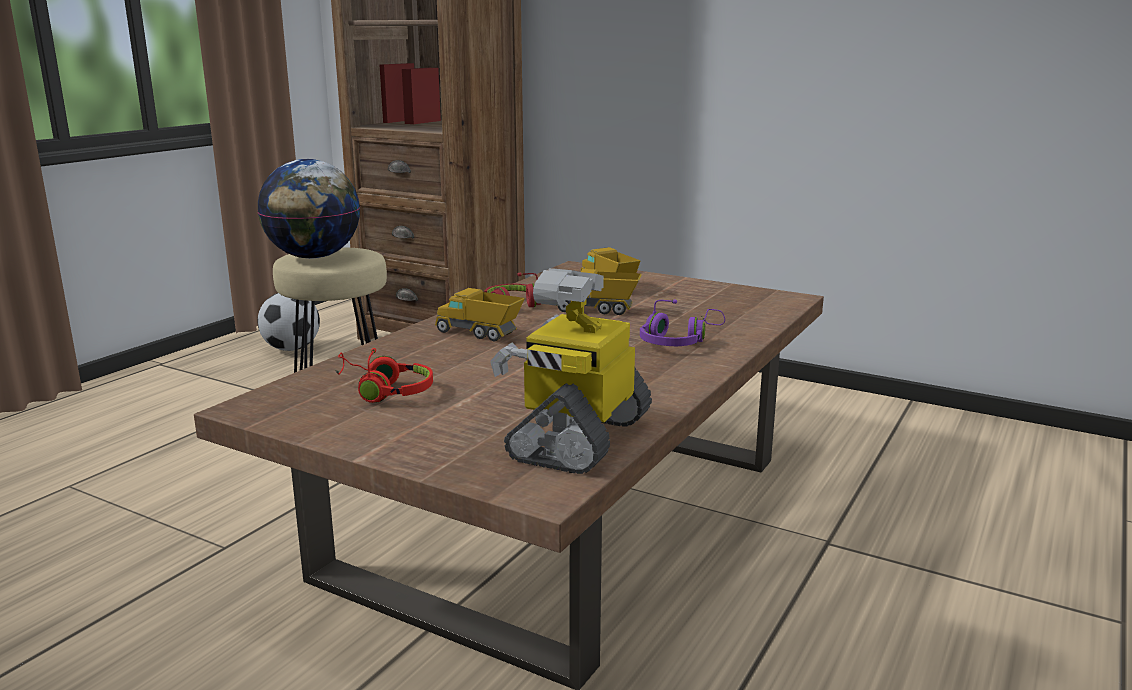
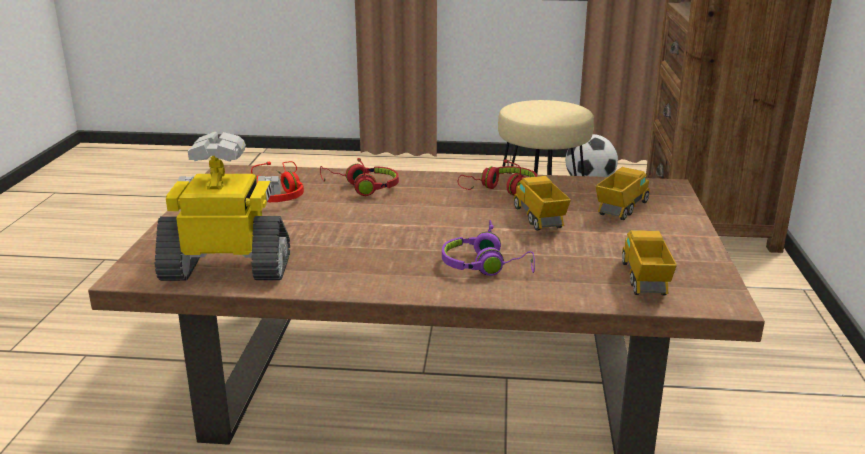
camera: 65 degrees right, 5 degrees up
globe [257,159,360,259] -> none
toy truck [435,288,525,341] -> toy truck moved to [622,230,677,295]
none -> red headphones [320,158,399,196]

